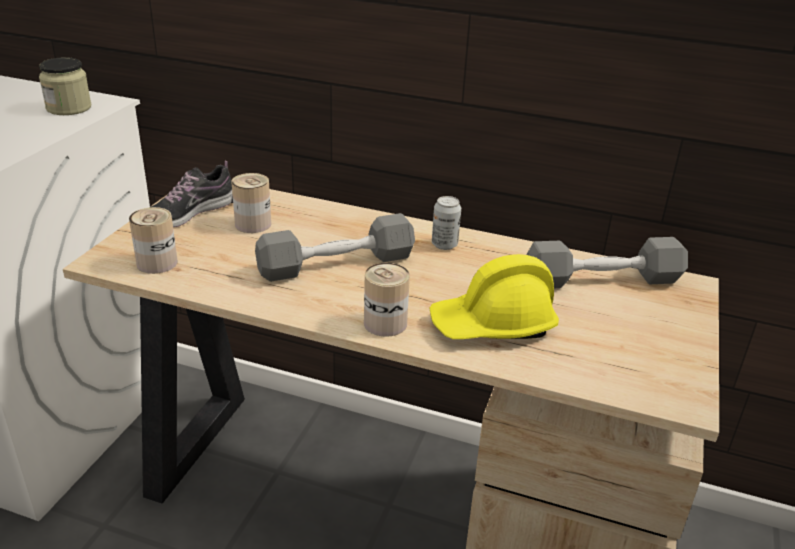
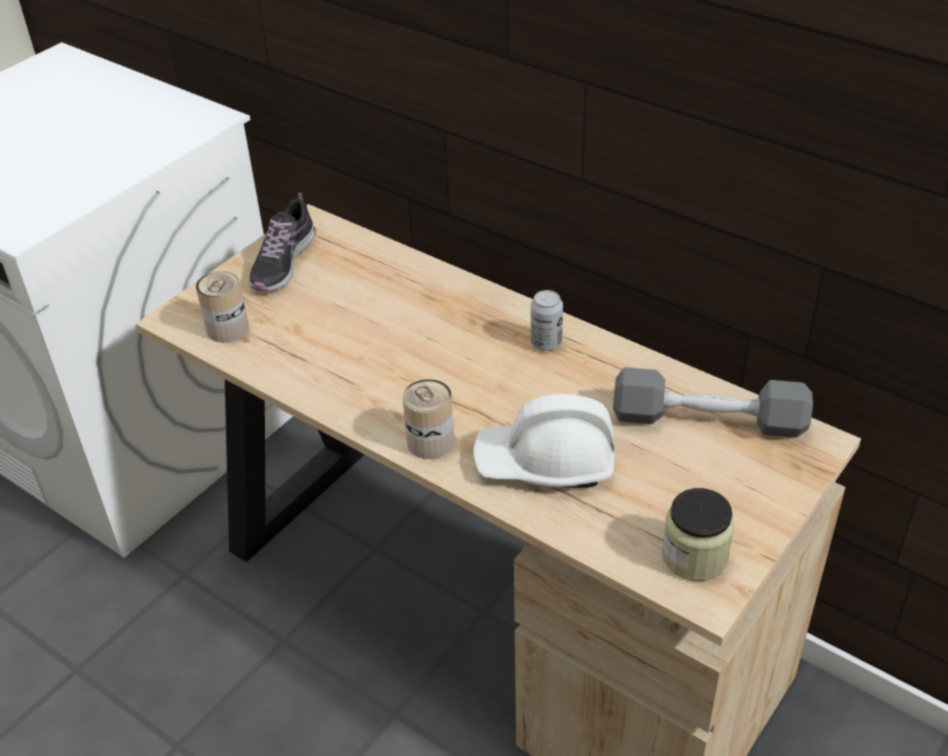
camera: 20 degrees right, 10 degrees up
jar [39,57,91,115] -> jar moved to [662,488,734,581]
shoe [149,160,233,227] -> shoe turned 45 degrees counterclockwise [249,193,316,291]
can [231,173,271,233] -> none
grey dumbbell [255,213,415,282] -> none
yellow hard hat [429,254,559,339] -> white hard hat [473,394,615,488]

